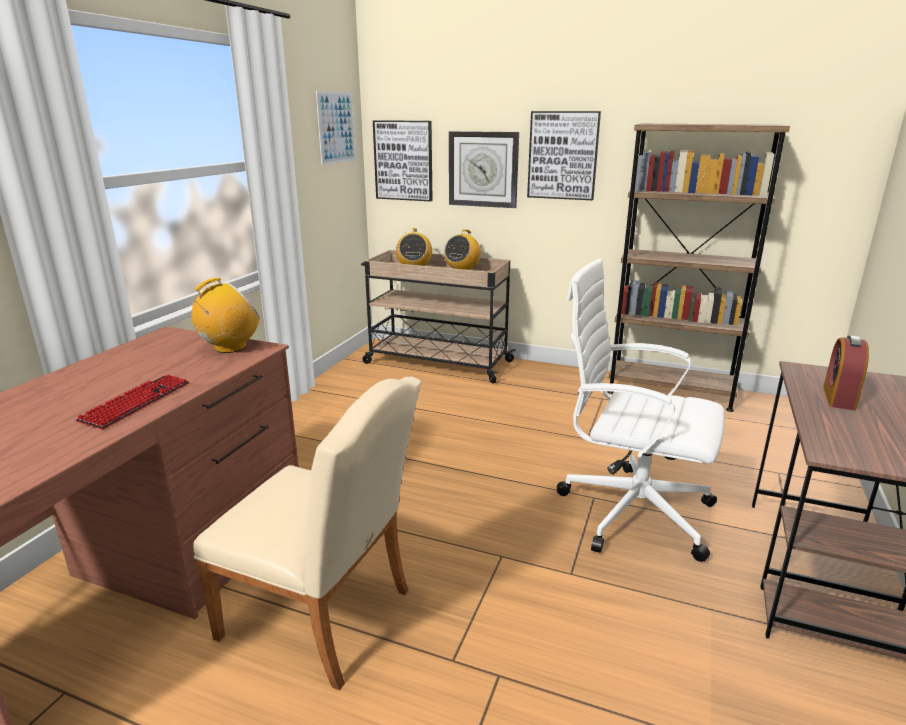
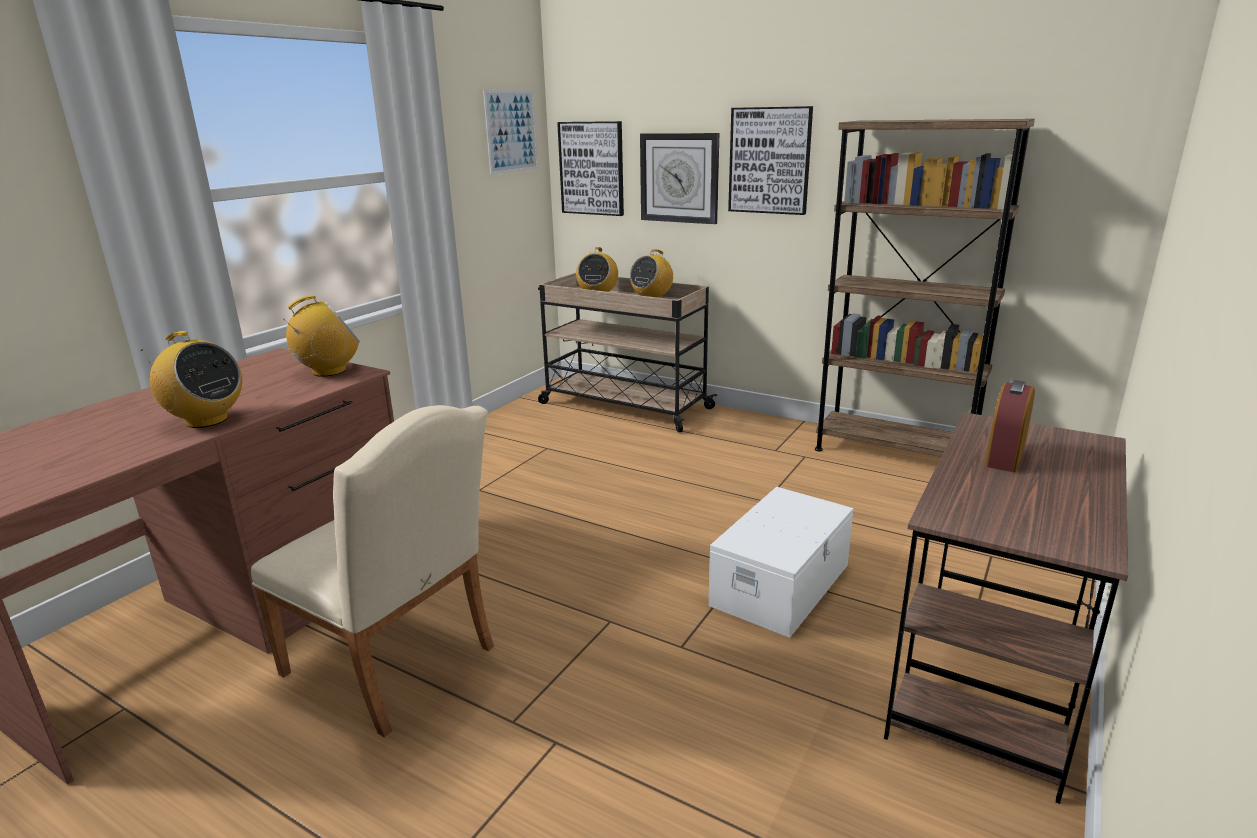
camera: 10 degrees right, 0 degrees up
keyboard [76,375,189,429] -> radio [141,331,242,428]
white office chair [557,259,725,562] -> white storage box [709,487,854,638]

